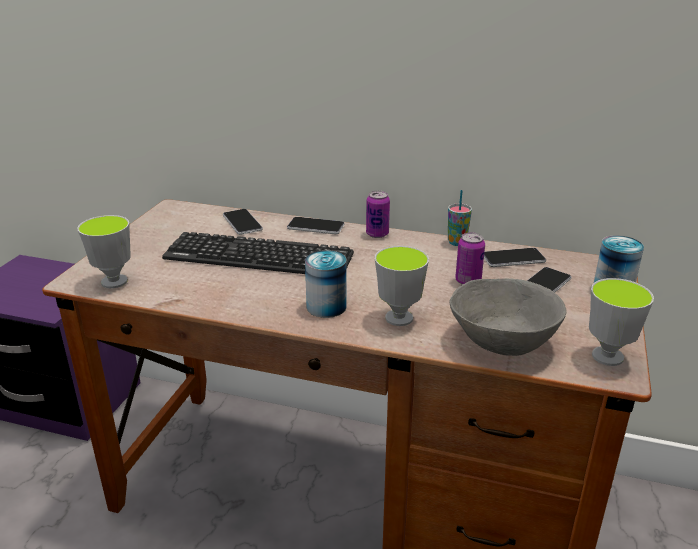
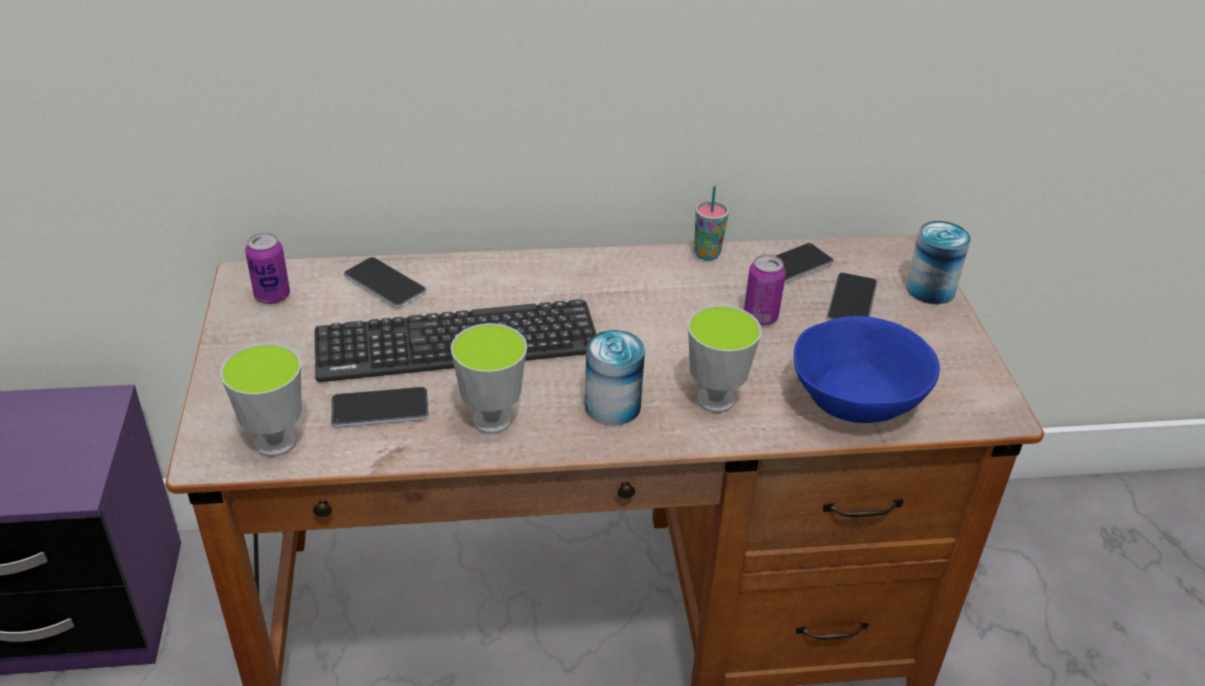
camera: 25 degrees left, 10 degrees up
phone [287,217,345,234] -> phone moved to [331,387,429,428]
can [366,191,390,238] -> can moved to [245,233,290,304]
grey bowl [450,278,566,356] -> blue bowl [794,316,940,423]
cup [589,278,654,366] -> cup moved to [451,323,527,434]

